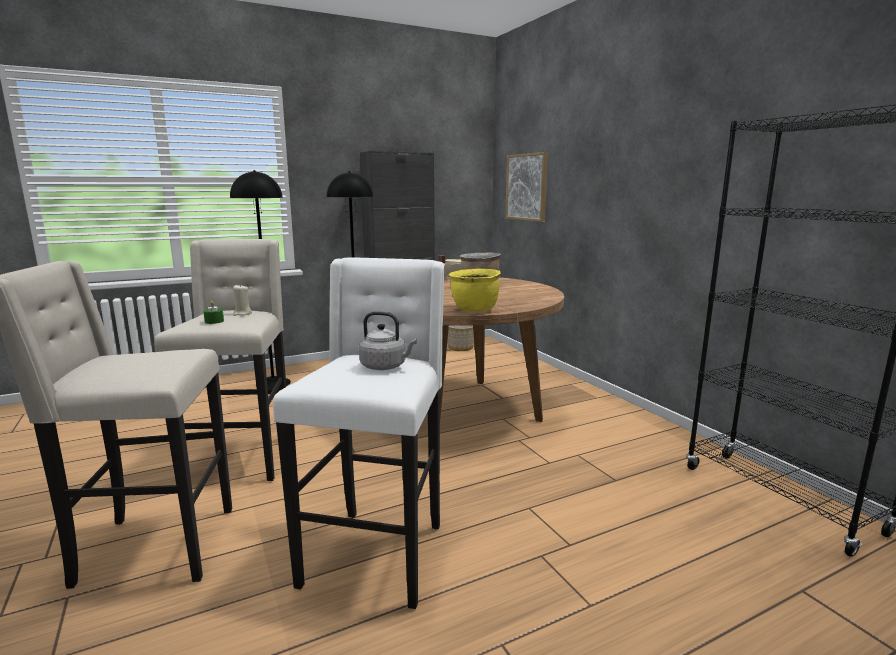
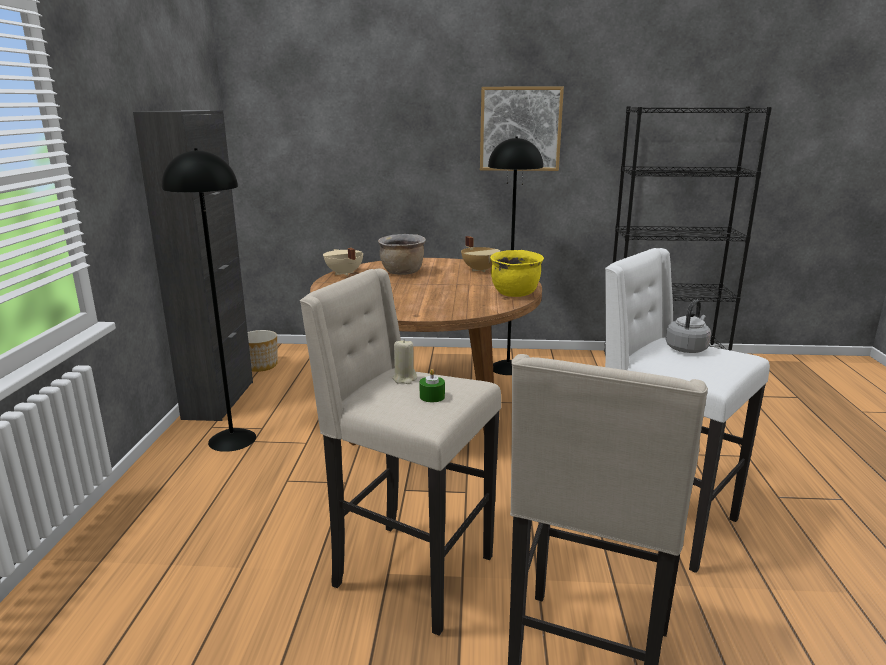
camera: 60 degrees left, 5 degrees up
black floor lamp [230,170,291,389] -> black floor lamp moved to [488,136,543,375]
picture [505,152,548,222] -> picture moved to [480,87,564,171]
none -> beige cooking pot [461,236,500,272]

